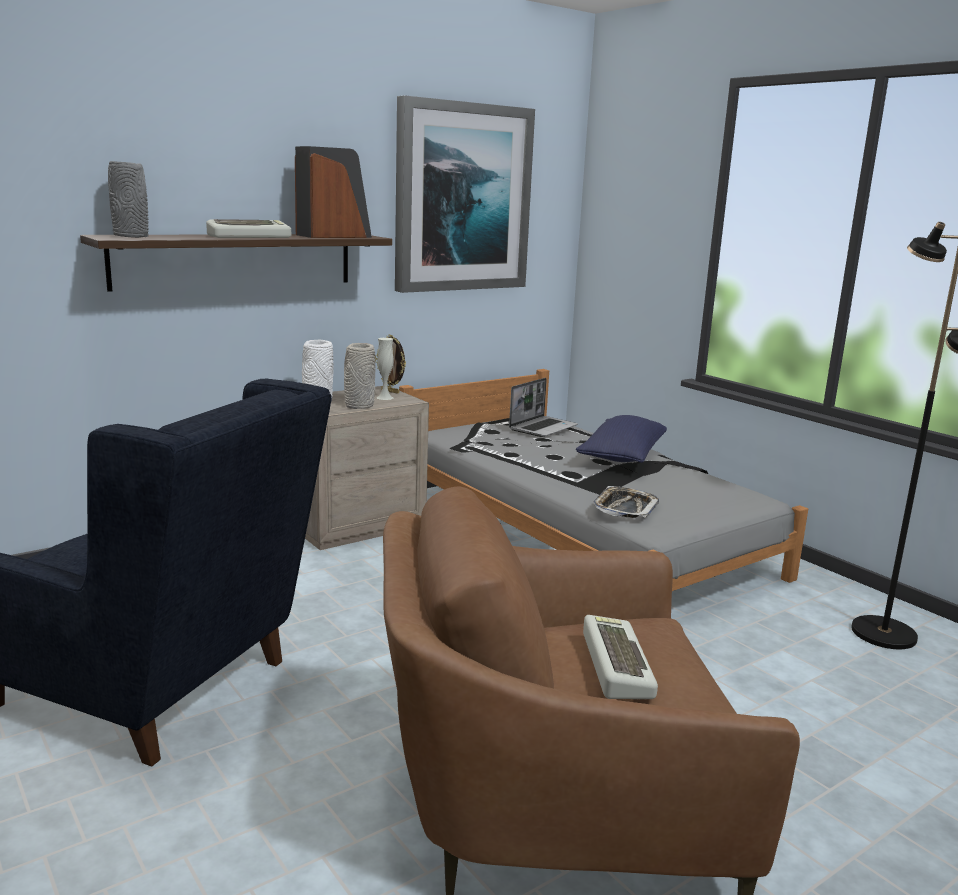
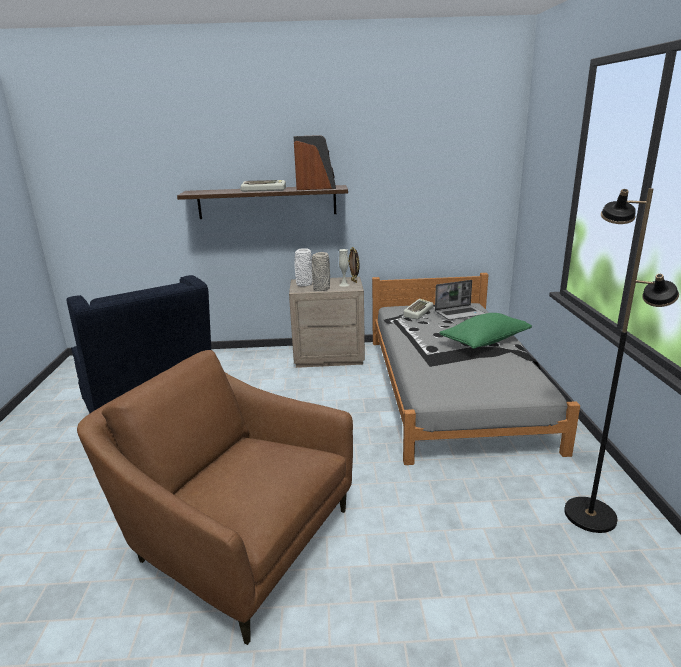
camera: 35 degrees right, 5 degrees up
grey vase [108,161,149,238] -> none
picture [395,95,535,293] -> none
blue pillow [576,415,667,463] -> green pillow [439,313,532,349]
keyboard [583,615,658,699] -> keyboard moved to [404,299,433,320]
tray [593,486,659,518] -> none

